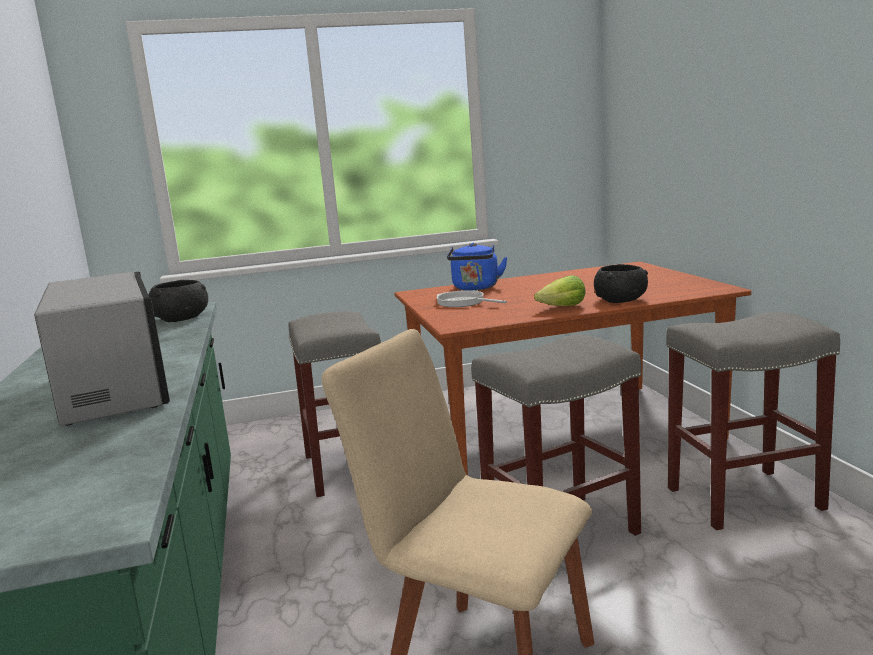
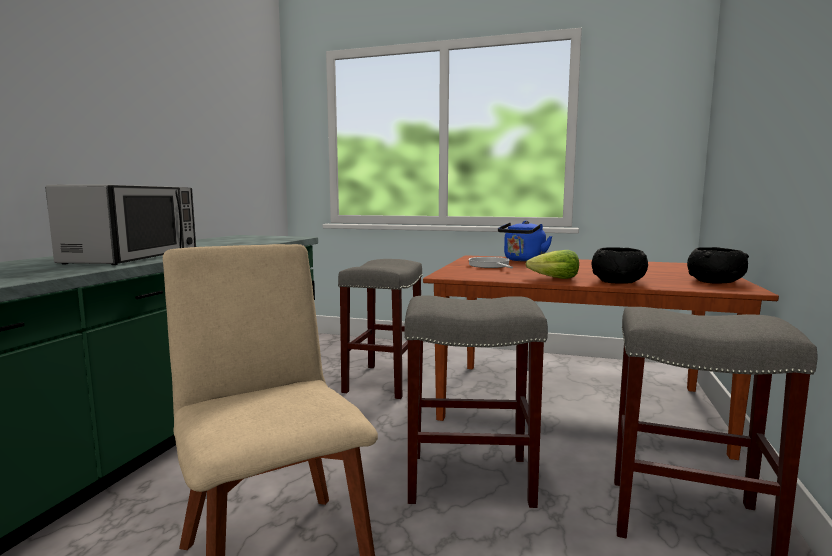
camera: 30 degrees right, 5 degrees down
black bowl [149,280,208,322] -> black bowl moved to [687,247,749,283]

